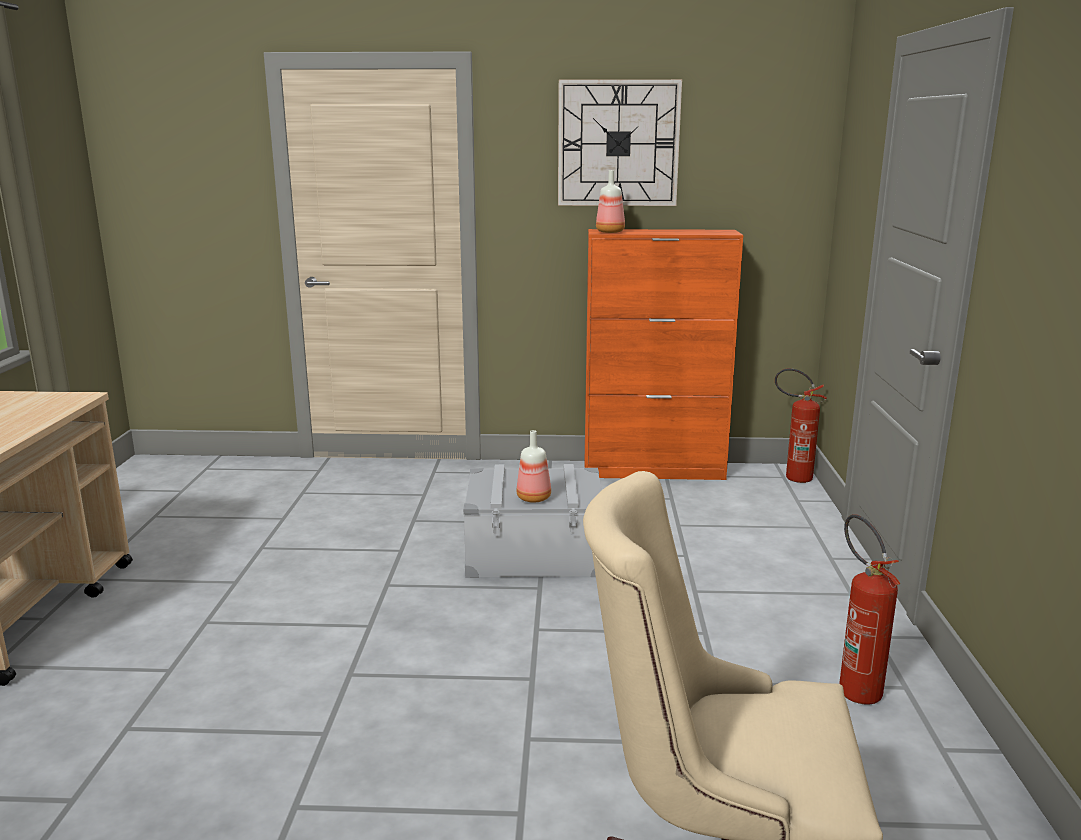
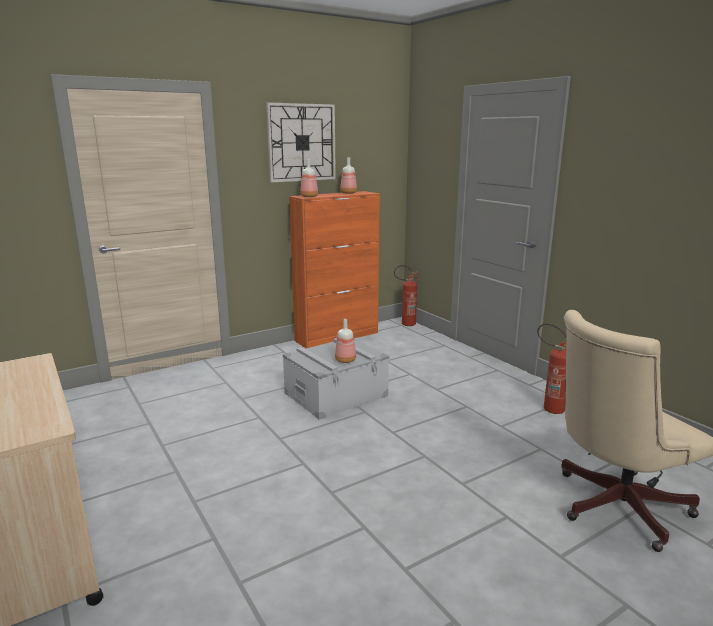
camera: 35 degrees left, 0 degrees up
none -> bottle [340,157,357,194]

